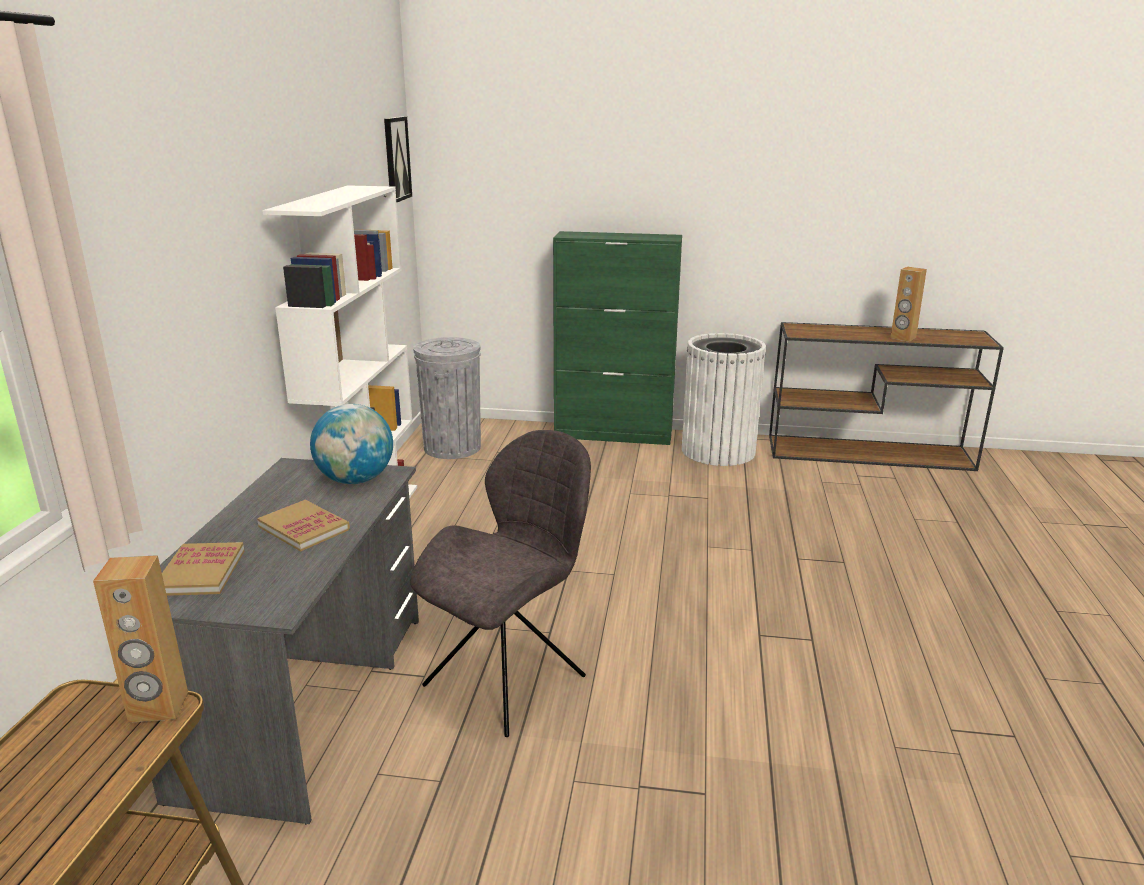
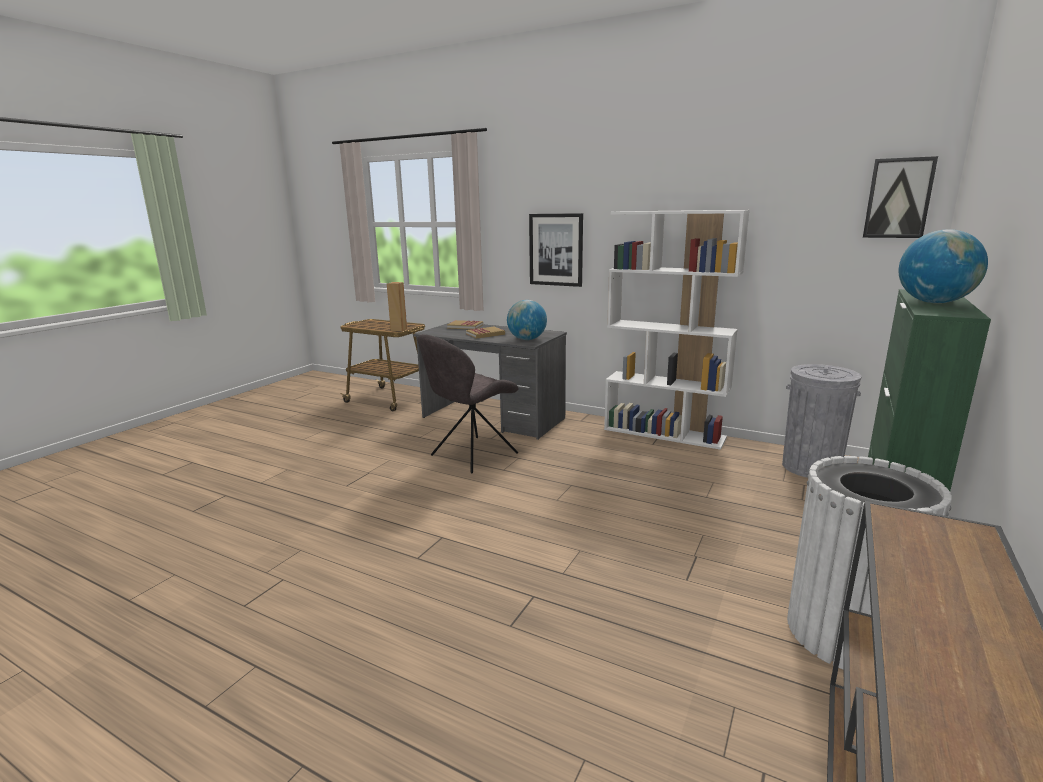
camera: 110 degrees right, 5 degrees down
grey chair [410,430,591,737] -> grey chair turned 75 degrees clockwise [417,334,519,473]
brown speaker [890,267,927,342] -> none
none -> picture [529,213,583,287]
none -> globe [899,229,988,303]

